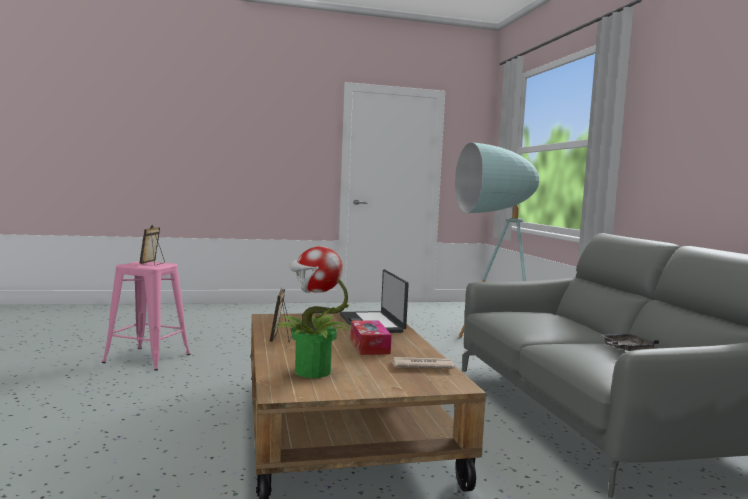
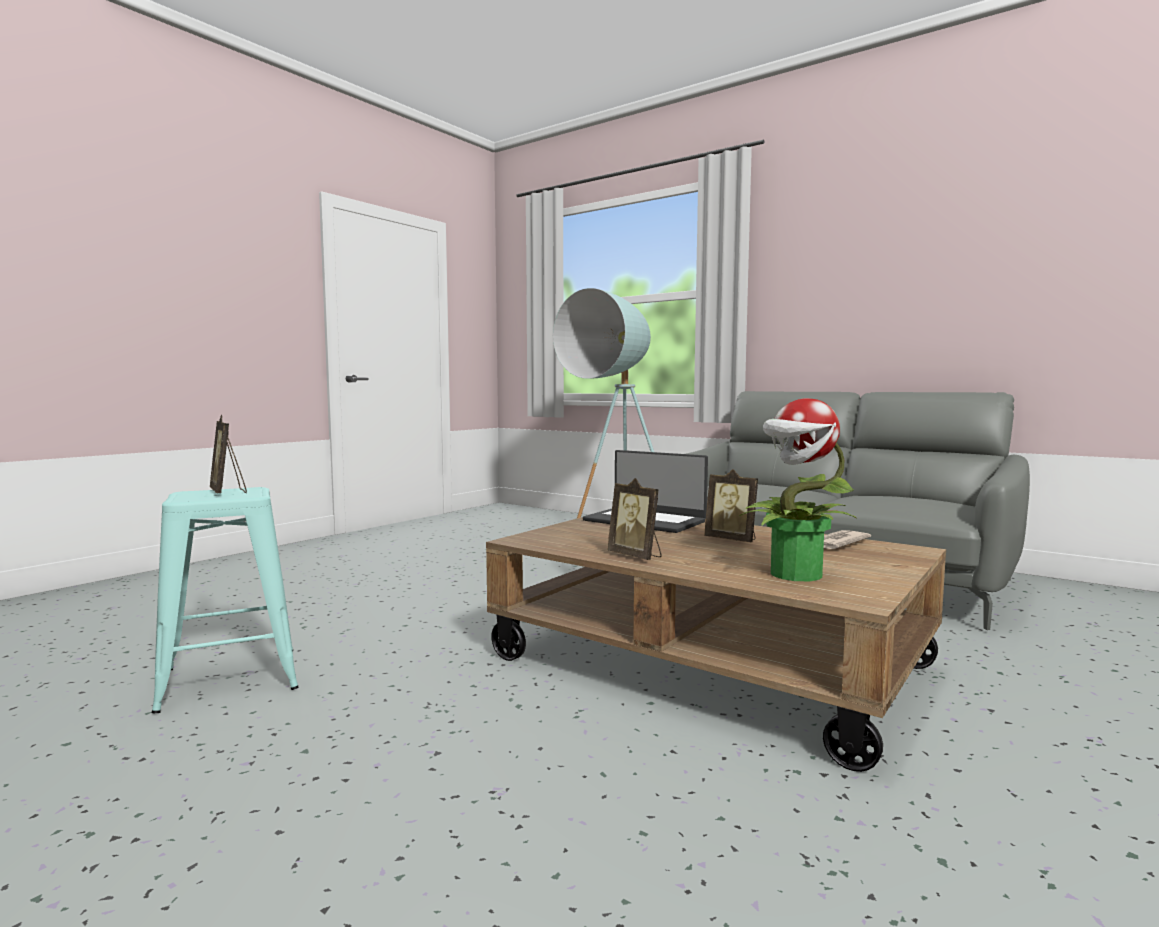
camera: 40 degrees left, 0 degrees up
pink stool [102,261,190,371] -> turquoise stool [152,487,299,713]
tissue box [350,320,392,355] -> picture frame [704,469,758,542]
grey tray [600,333,659,351] -> none

